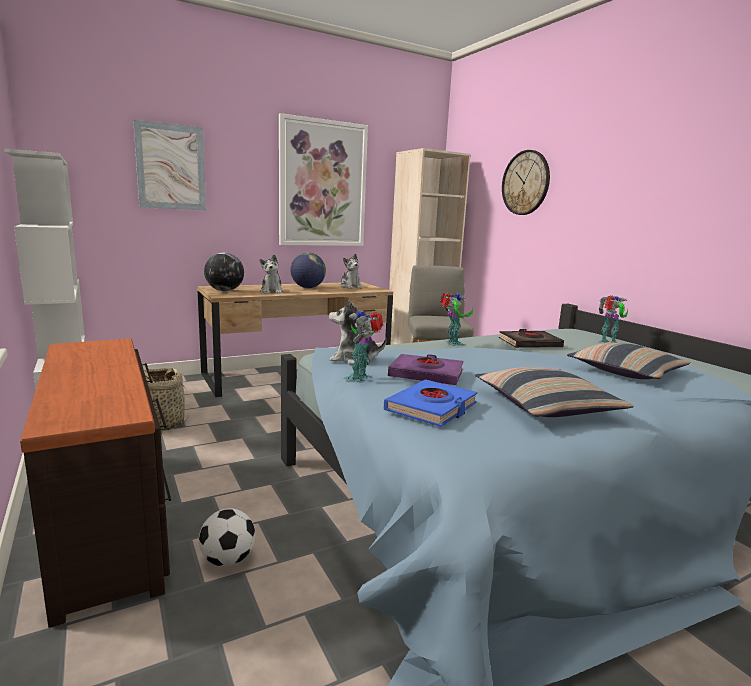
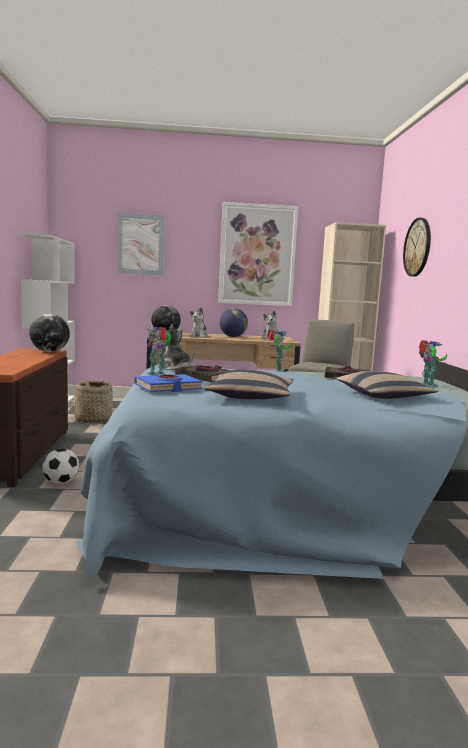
camera: 25 degrees right, 5 degrees down
purple book [388,354,463,385] -> black book [175,365,230,382]
none -> globe [29,314,70,352]

